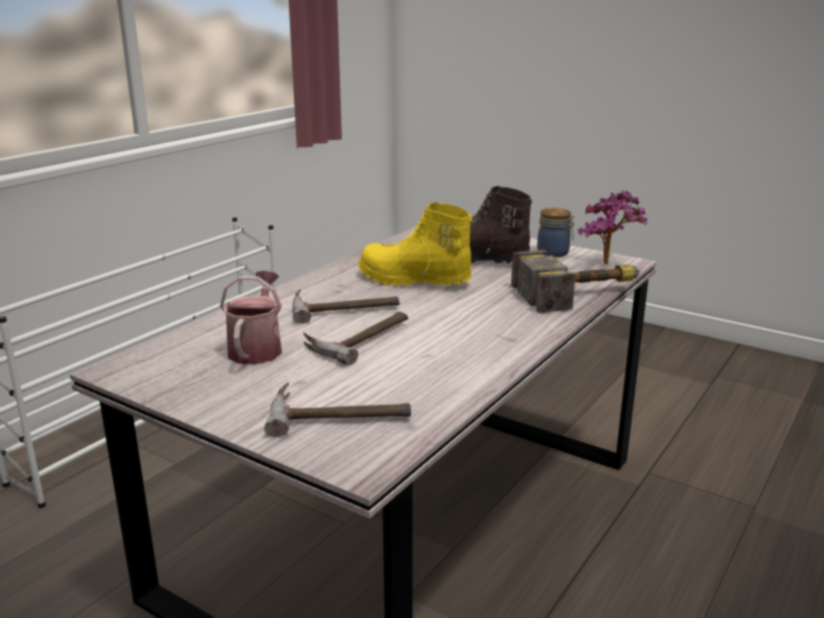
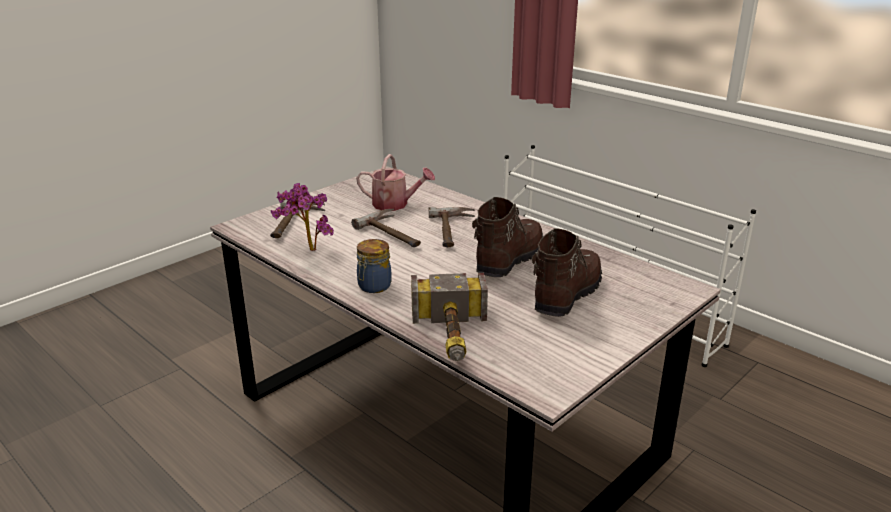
camera: 100 degrees right, 5 degrees up
yellow boot [358,202,472,286] -> brown boot [472,197,543,277]
jar [537,208,575,257] -> jar moved to [357,239,392,293]
potted plant [577,190,647,264] -> potted plant moved to [271,183,334,251]

